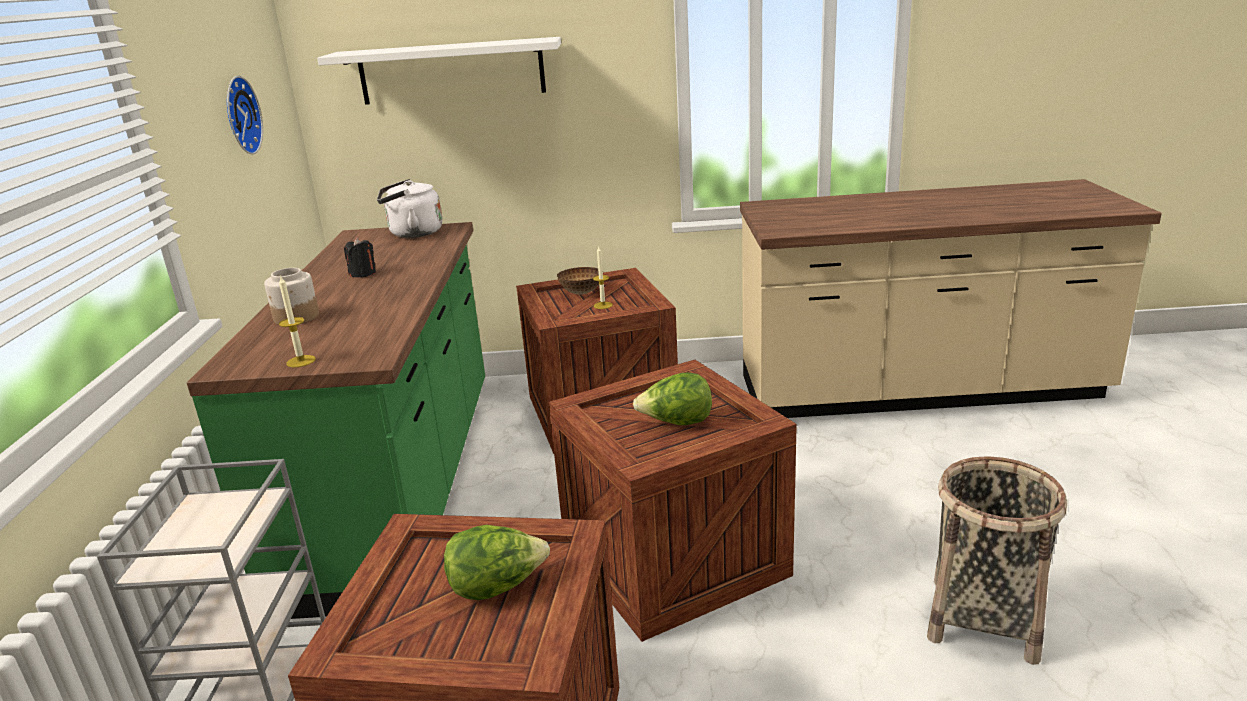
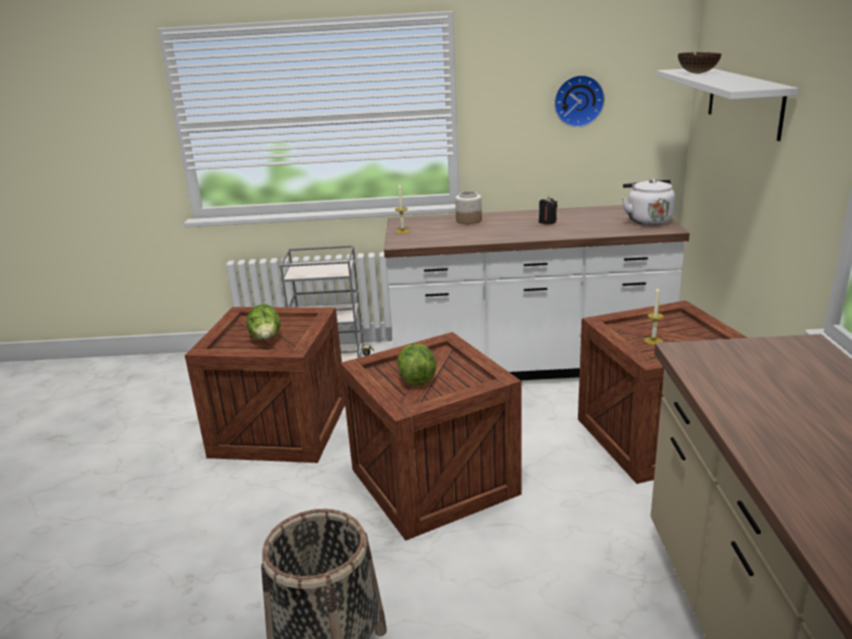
camera: 90 degrees right, 0 degrees up
green counter [187,222,485,619] -> white counter [384,205,690,380]
bowl [557,267,599,295] -> bowl moved to [678,52,722,74]

